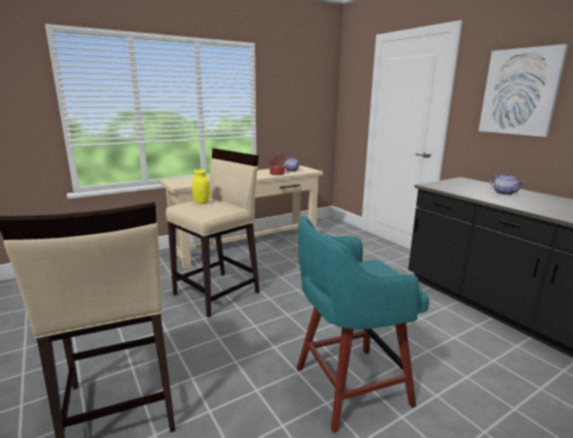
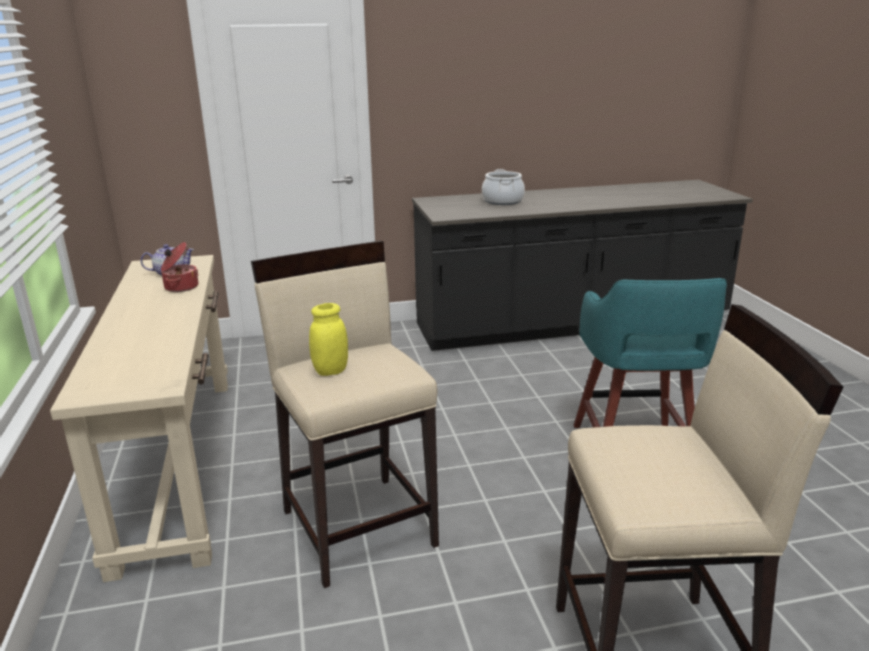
camera: 70 degrees left, 5 degrees up
picture [479,44,569,137] -> none
teapot [490,173,525,195] -> cooking pot [482,169,525,205]

